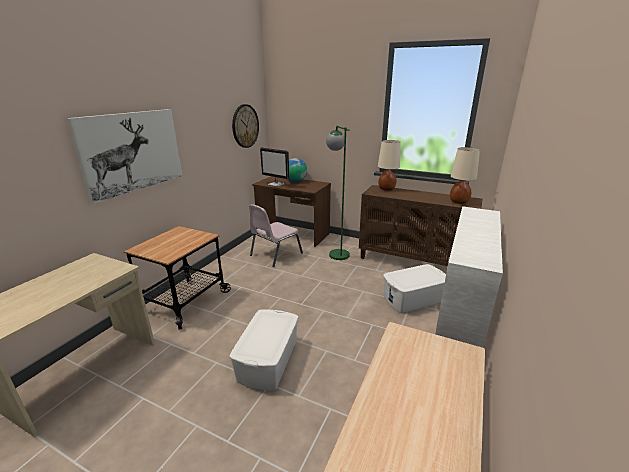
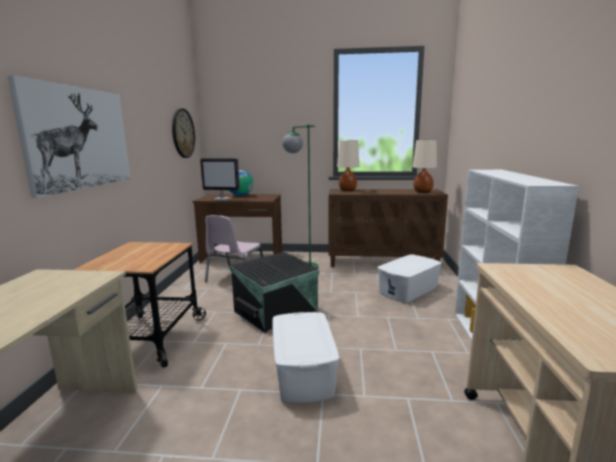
camera: 20 degrees left, 10 degrees down
none -> black storage box [230,252,319,333]

